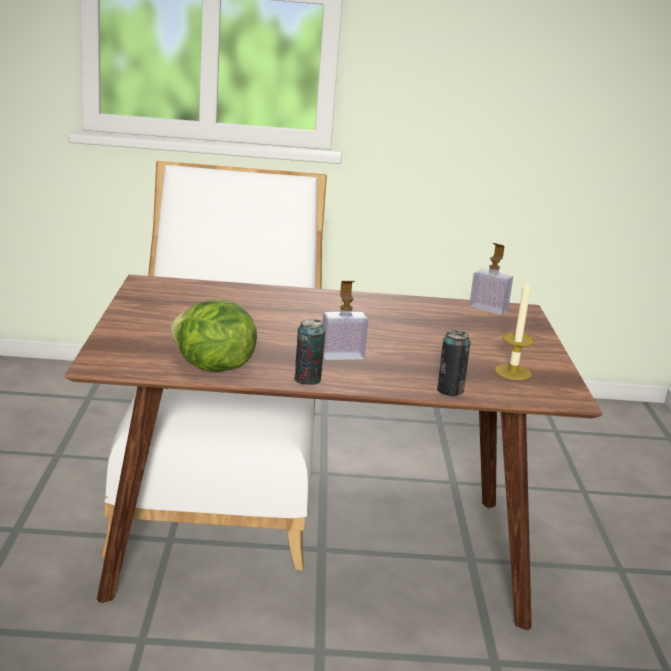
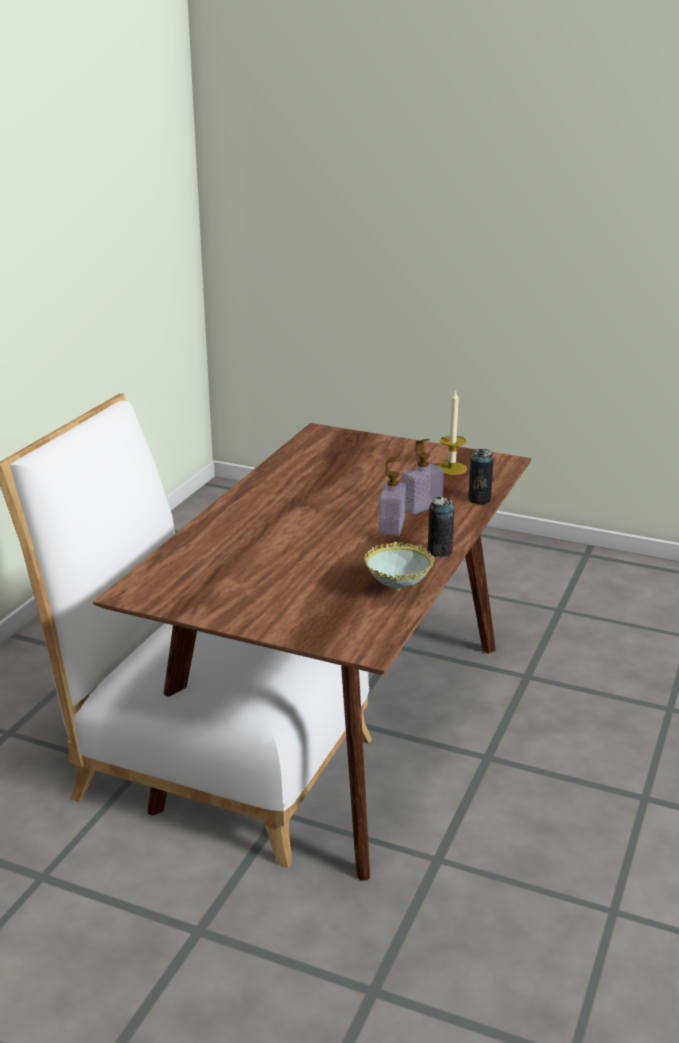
camera: 65 degrees left, 5 degrees up
lettuce [170,299,257,372] -> bowl [364,542,434,591]
soap dispenser [469,243,513,315] -> soap dispenser moved to [402,439,444,514]

